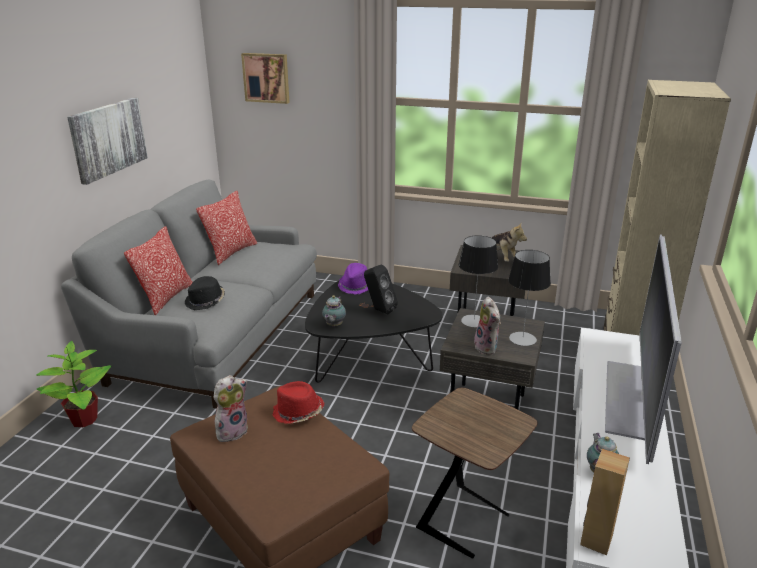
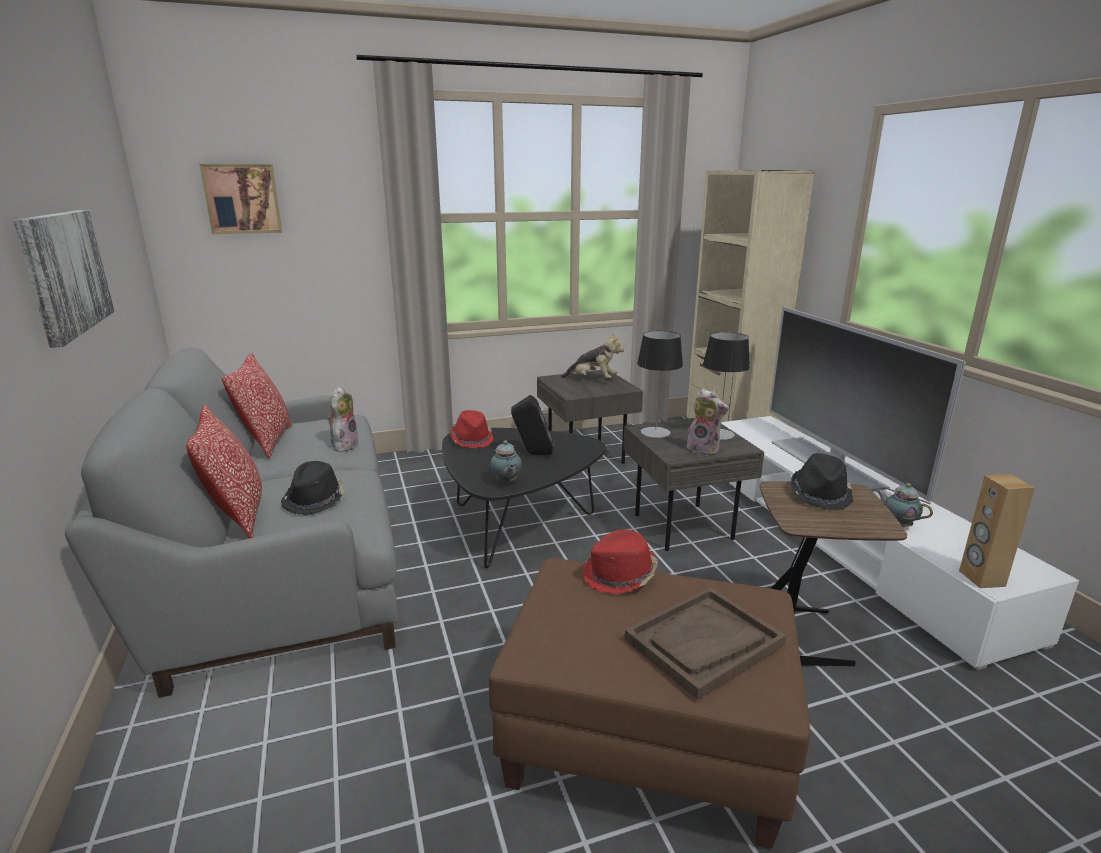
camera: 35 degrees left, 5 degrees down
potted plant [36,341,111,427] -> none
plush toy [214,375,248,442] -> plush toy moved to [327,386,359,452]
purple hat [338,263,368,294] -> red hat [451,410,494,448]
none -> brown tray [625,587,786,700]
none -> black hat [791,453,854,510]

